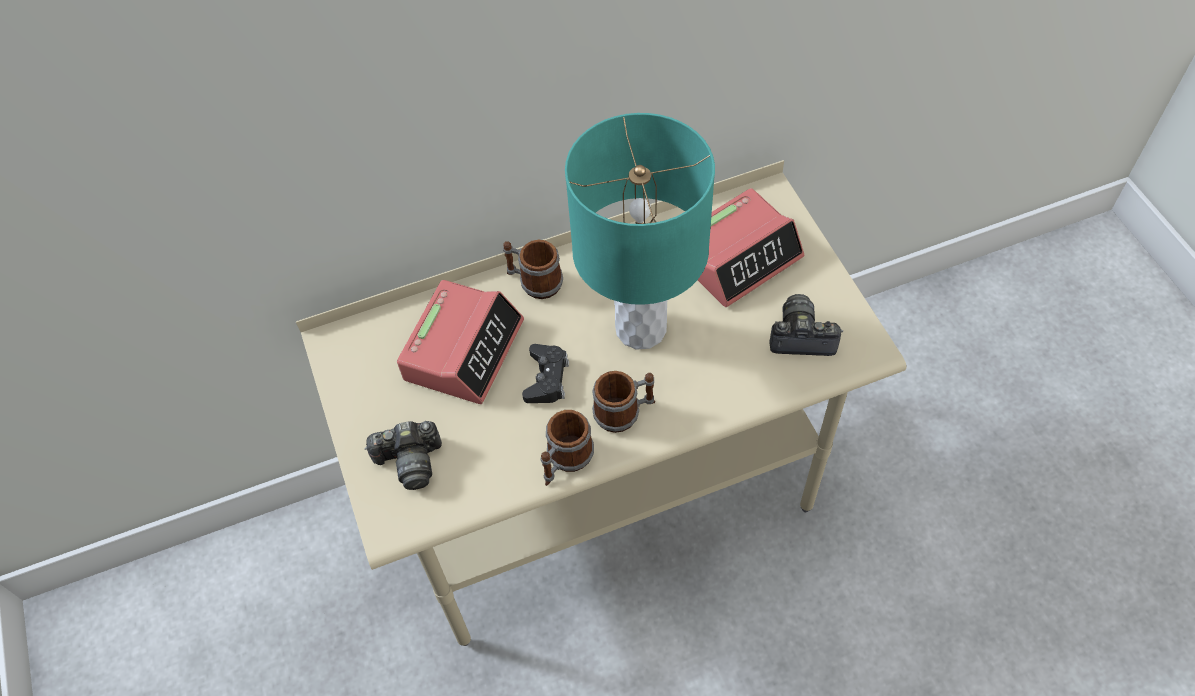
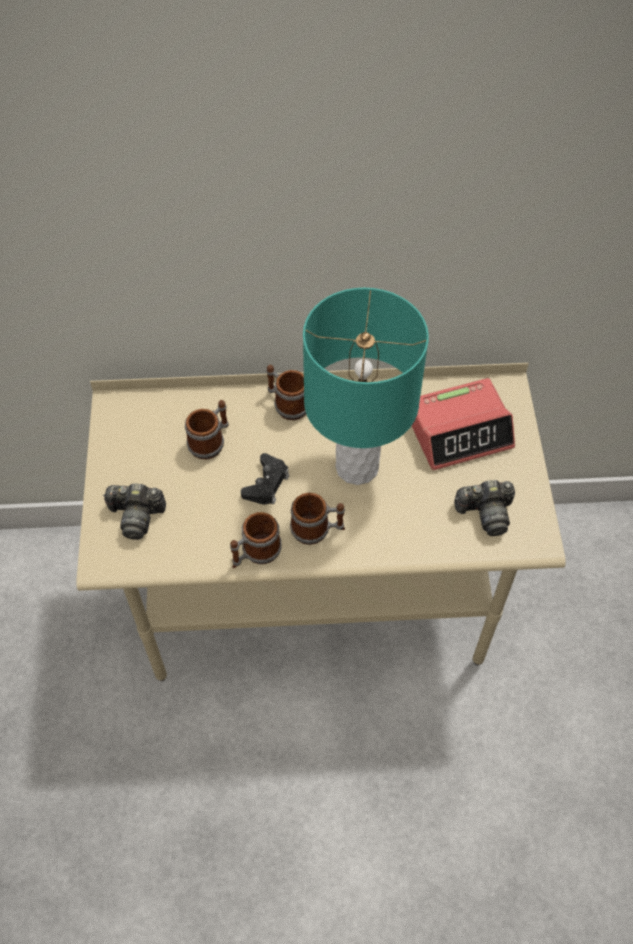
camera: 15 degrees right, 0 degrees up
alarm clock [397,280,524,404] -> mug [185,400,229,459]
camera [770,294,843,356] -> camera turned 150 degrees clockwise [454,480,515,536]

